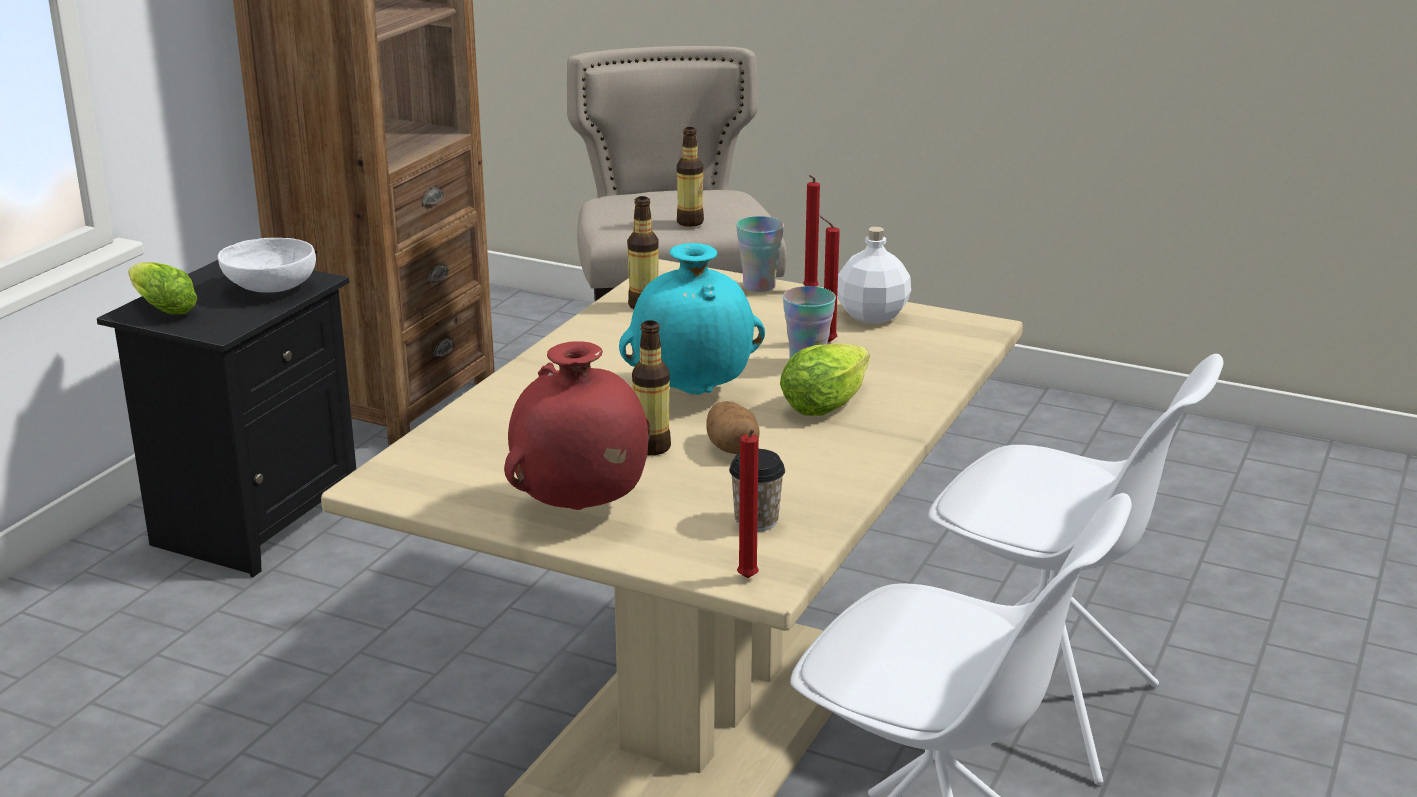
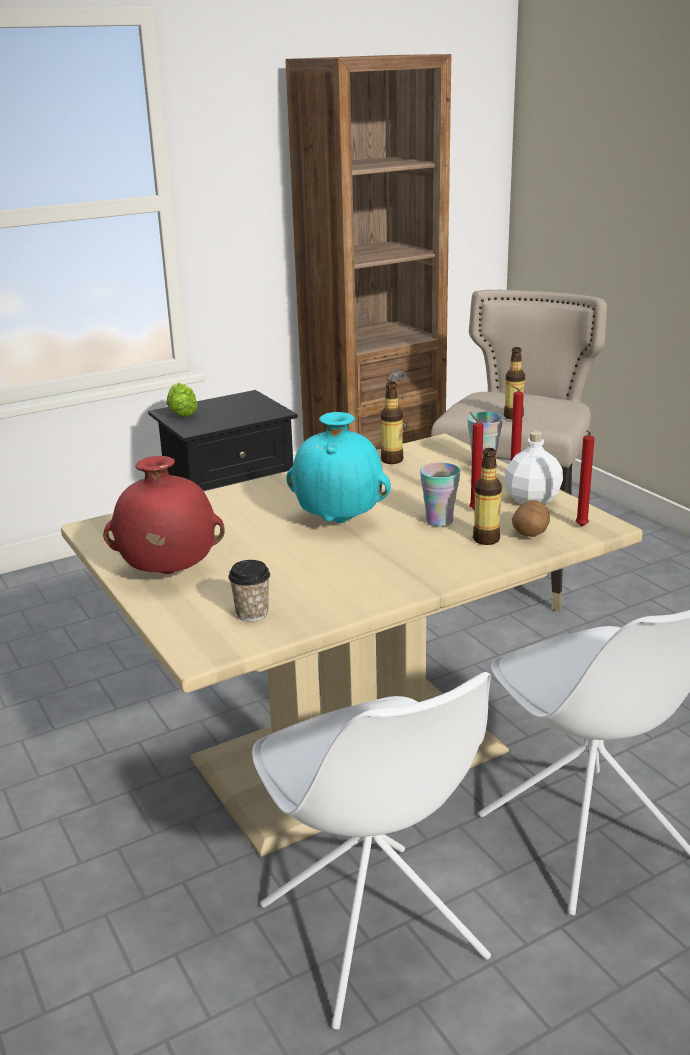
camera: 35 degrees right, 0 degrees up
white bowl [218,238,316,293] -> none
bottle [632,320,671,455] -> bottle moved to [473,448,502,545]
potato [706,401,759,454] -> potato moved to [512,500,550,537]
red candle [737,429,759,578] -> red candle moved to [576,430,595,526]
lettuce [780,343,870,416] -> none

